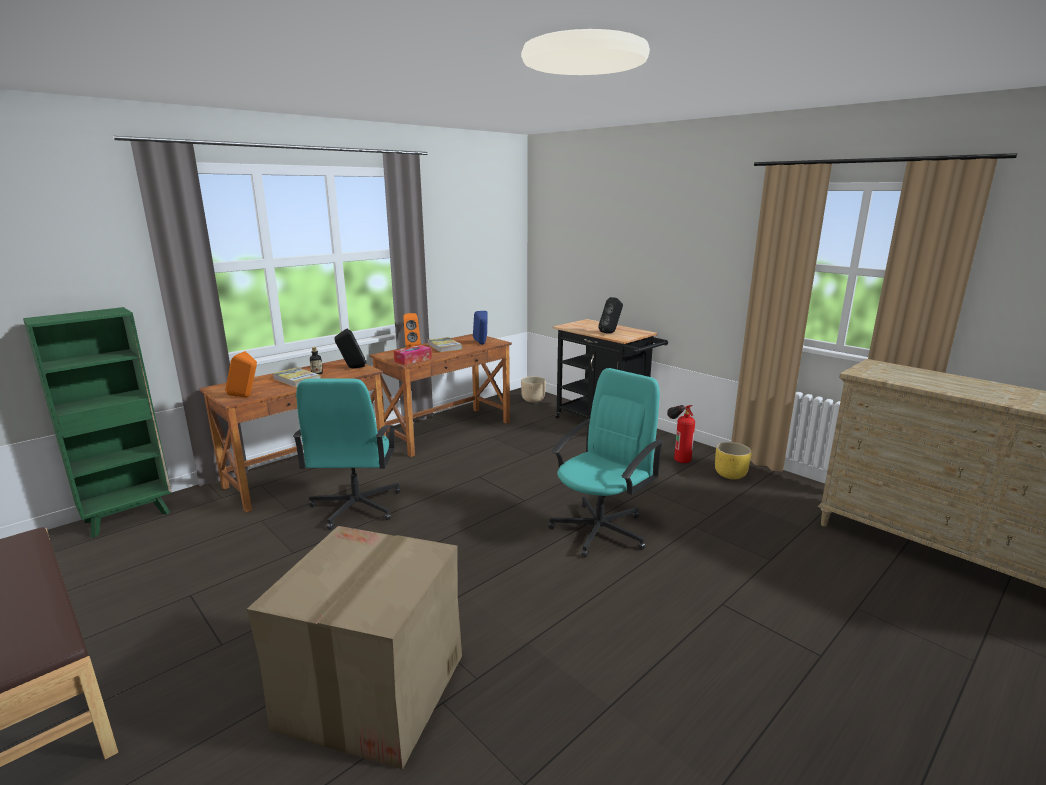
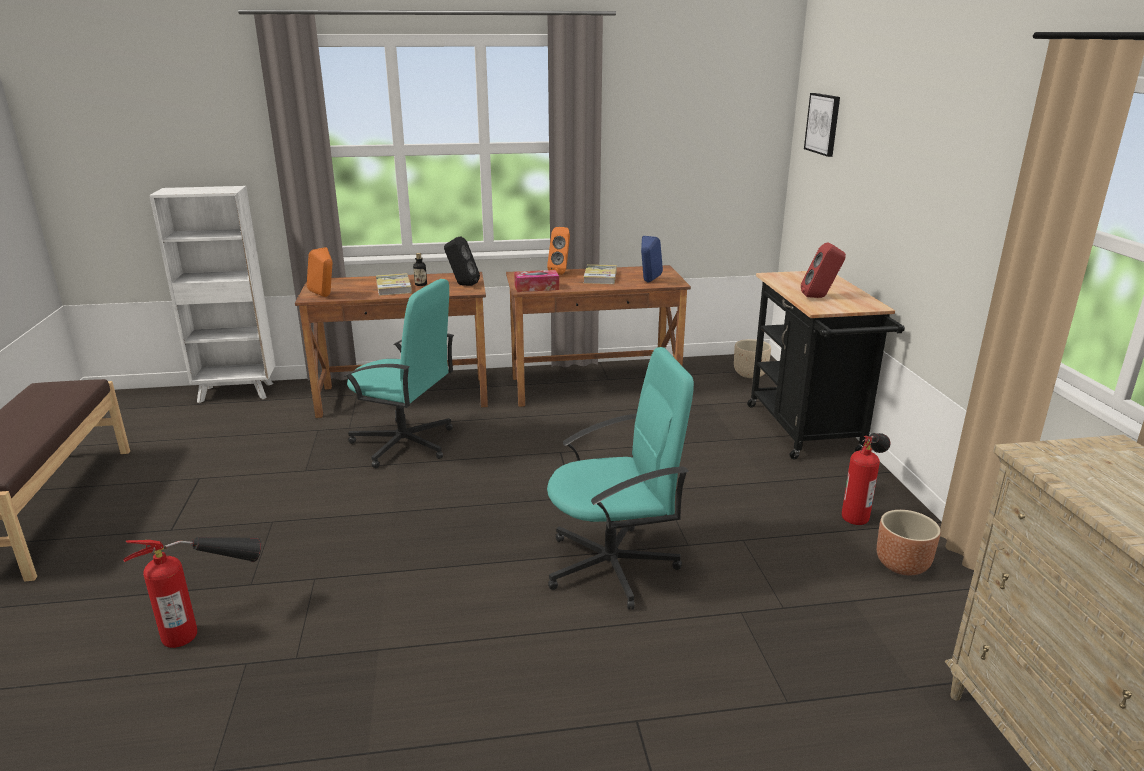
camera: 35 degrees right, 5 degrees up
green bookcase [23,307,172,537] -> white bookcase [149,186,276,403]
cardboard box [247,526,462,770] -> fire extinguisher [123,537,262,648]
turquoise office chair [293,378,401,530] -> turquoise office chair turned 105 degrees counterclockwise [344,279,454,468]
black speaker [598,297,623,333] -> red speaker [801,242,846,298]
yellow planter [715,442,752,479] -> brown planter [877,510,941,575]
none -> picture [804,93,840,157]

